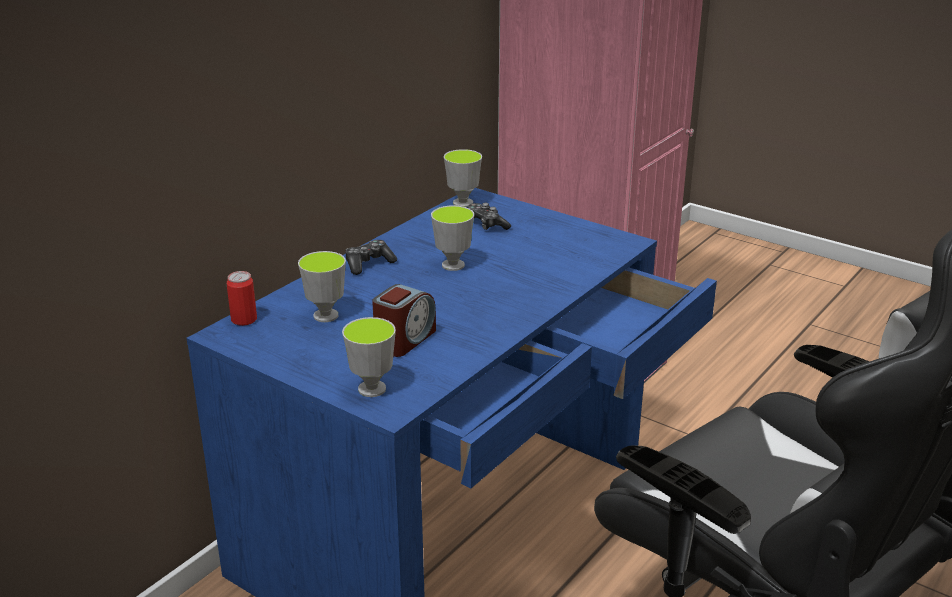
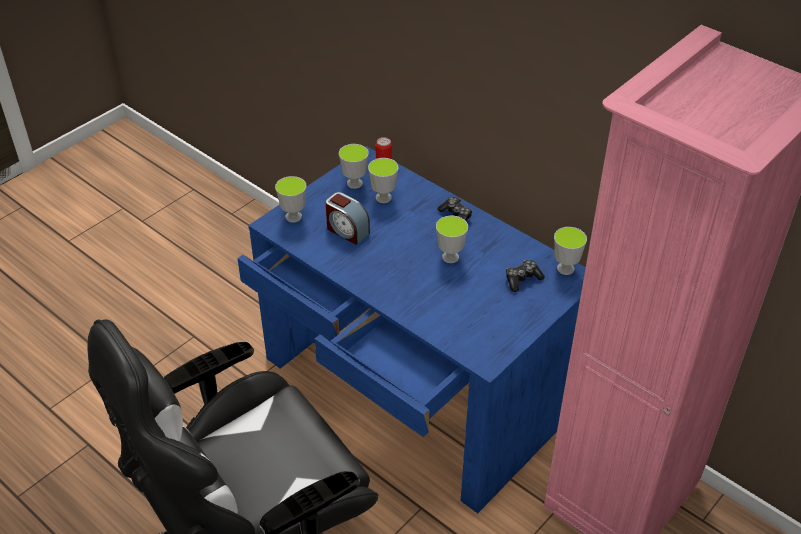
camera: 95 degrees right, 15 degrees up
none -> cup [339,144,369,189]

